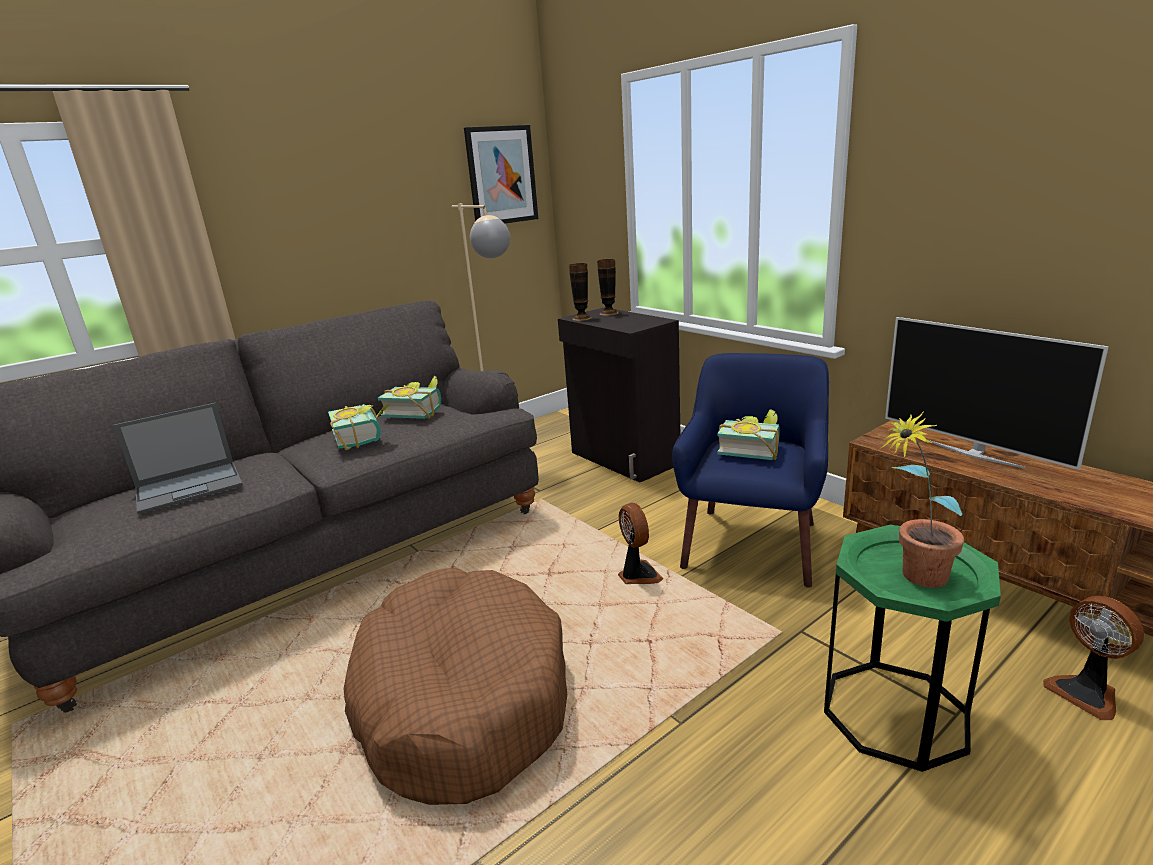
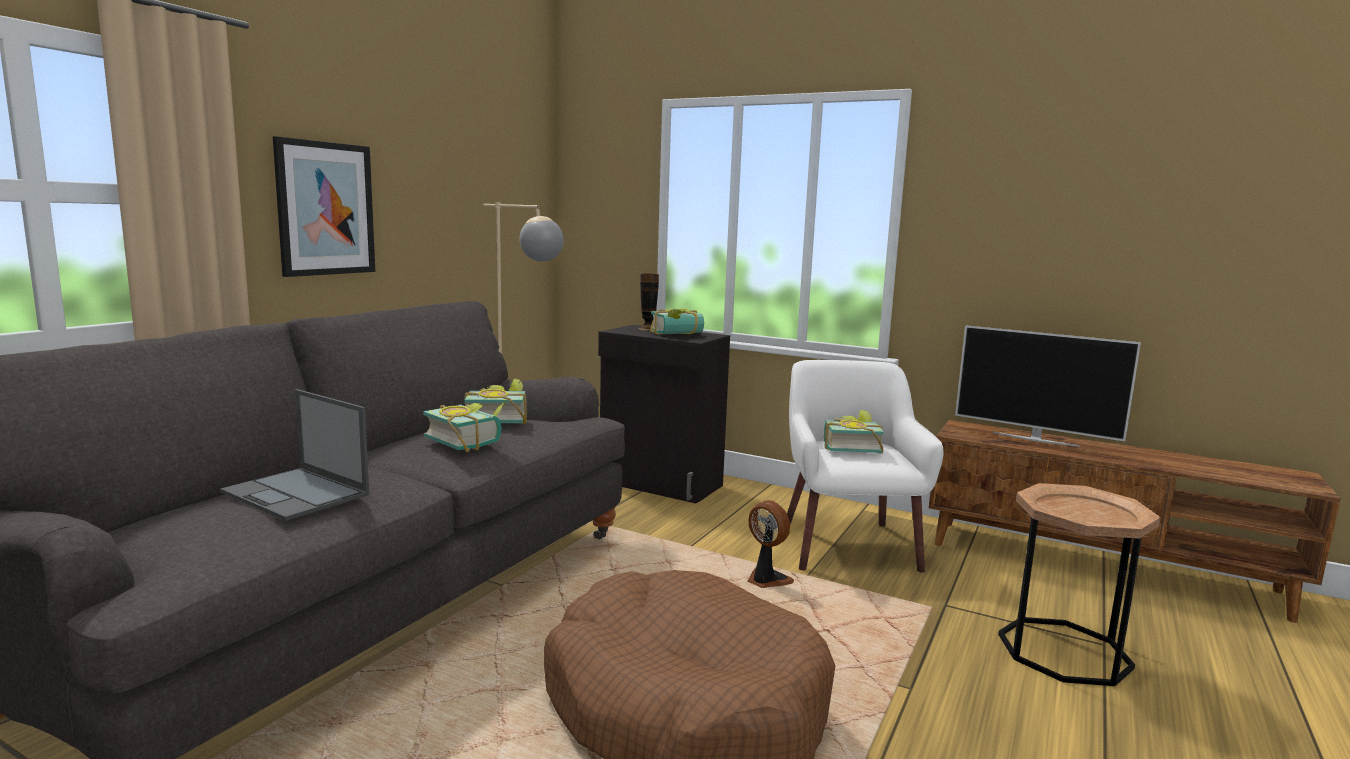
camera: 25 degrees left, 10 degrees down
laptop [113,403,243,514] -> laptop turned 90 degrees clockwise [220,389,369,521]
picture [464,125,538,223] -> picture moved to [273,136,375,277]
vase [569,263,592,321] -> none
blue armchair [672,353,829,588] -> white armchair [787,360,944,573]
green side table [824,525,1001,772] -> brown side table [998,483,1161,686]
potted plant [881,412,964,588] -> none
fan [1043,596,1144,720] -> none
none -> book [651,309,704,334]

